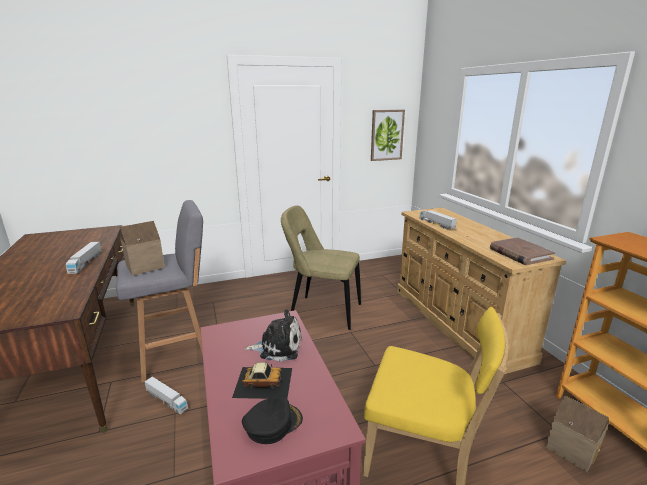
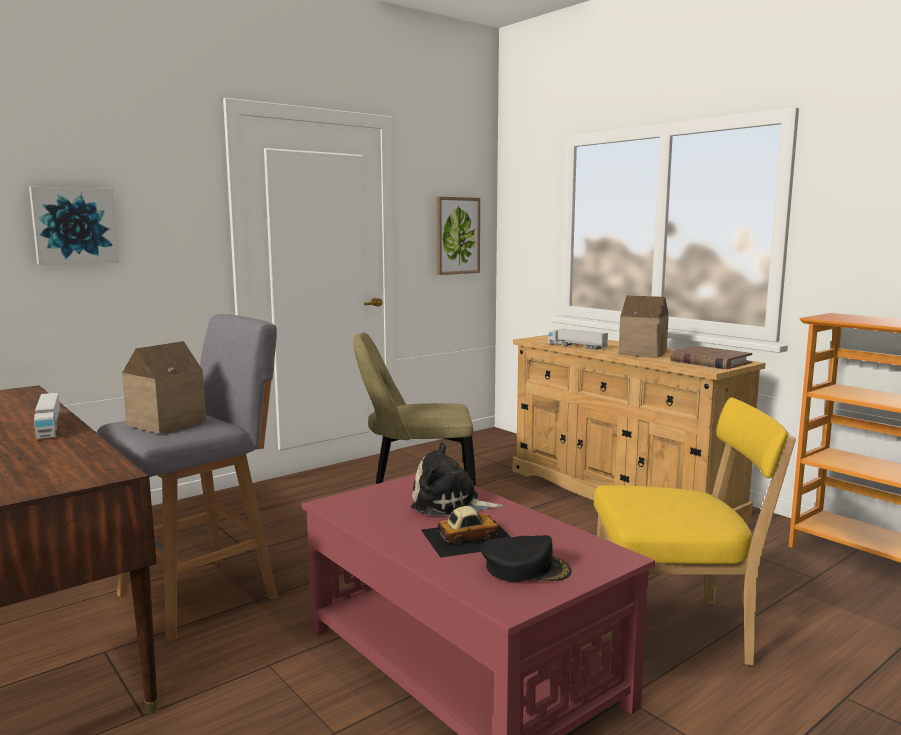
camera: 20 degrees left, 10 degrees down
toy truck [144,377,188,414] -> none
black cap [242,397,303,444] -> black cap turned 60 degrees clockwise [481,535,572,582]
plush toy [245,309,302,362] -> plush toy turned 150 degrees counterclockwise [411,442,503,516]
toy house [545,395,609,472] -> toy house moved to [619,295,669,358]
none -> picture [29,187,119,265]

